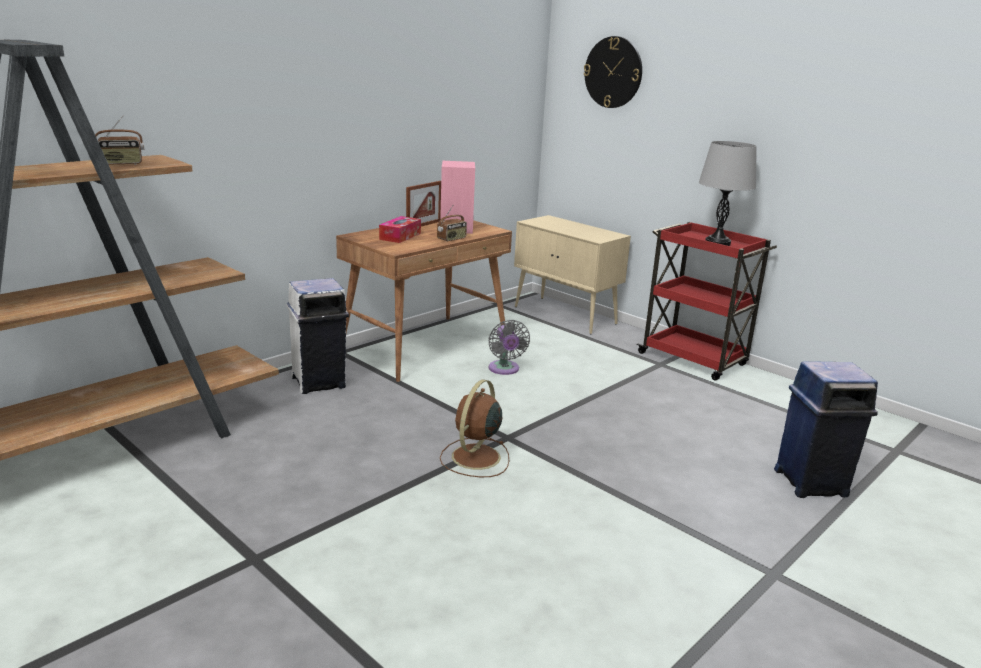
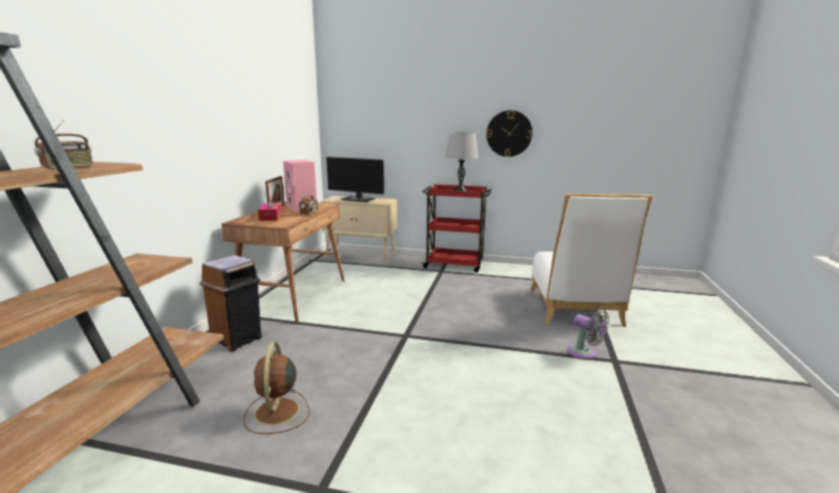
camera: 30 degrees left, 5 degrees down
white trash can [286,278,349,394] -> brown trash can [200,255,262,352]
brown fan [440,380,509,478] -> brown fan moved to [244,342,310,434]
grey fan [488,320,530,375] -> grey fan moved to [567,308,610,360]
wall clock [584,36,642,108] -> wall clock moved to [487,110,533,157]
blue trash can [774,361,878,498] -> white chair [530,194,652,327]
none -> monitor [326,157,384,202]

